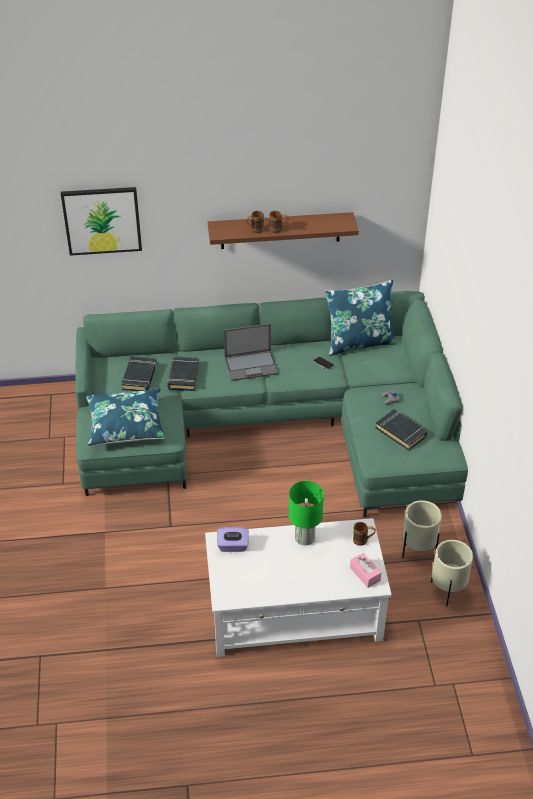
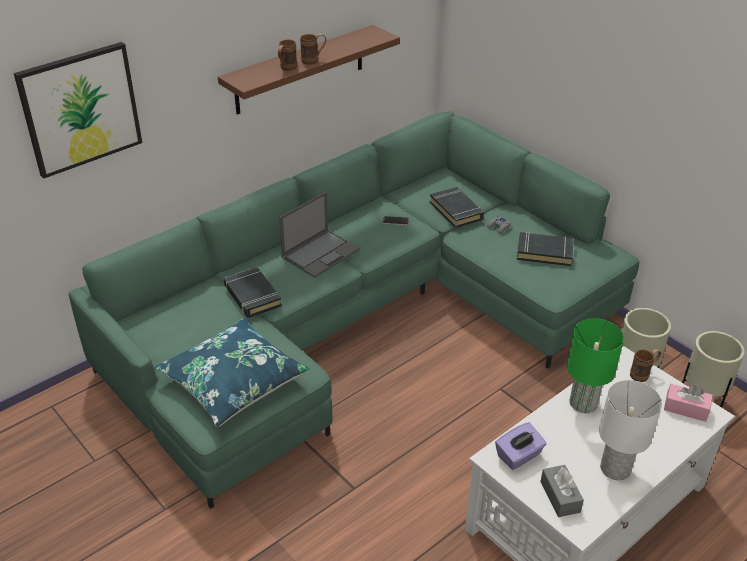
camera: 35 degrees left, 5 degrees down
black book [121,357,157,391] -> black book moved to [430,187,484,228]
blue pillow [325,280,396,356] -> none
none -> grey tissue box [540,465,584,517]
none -> white table lamp [599,380,662,480]

